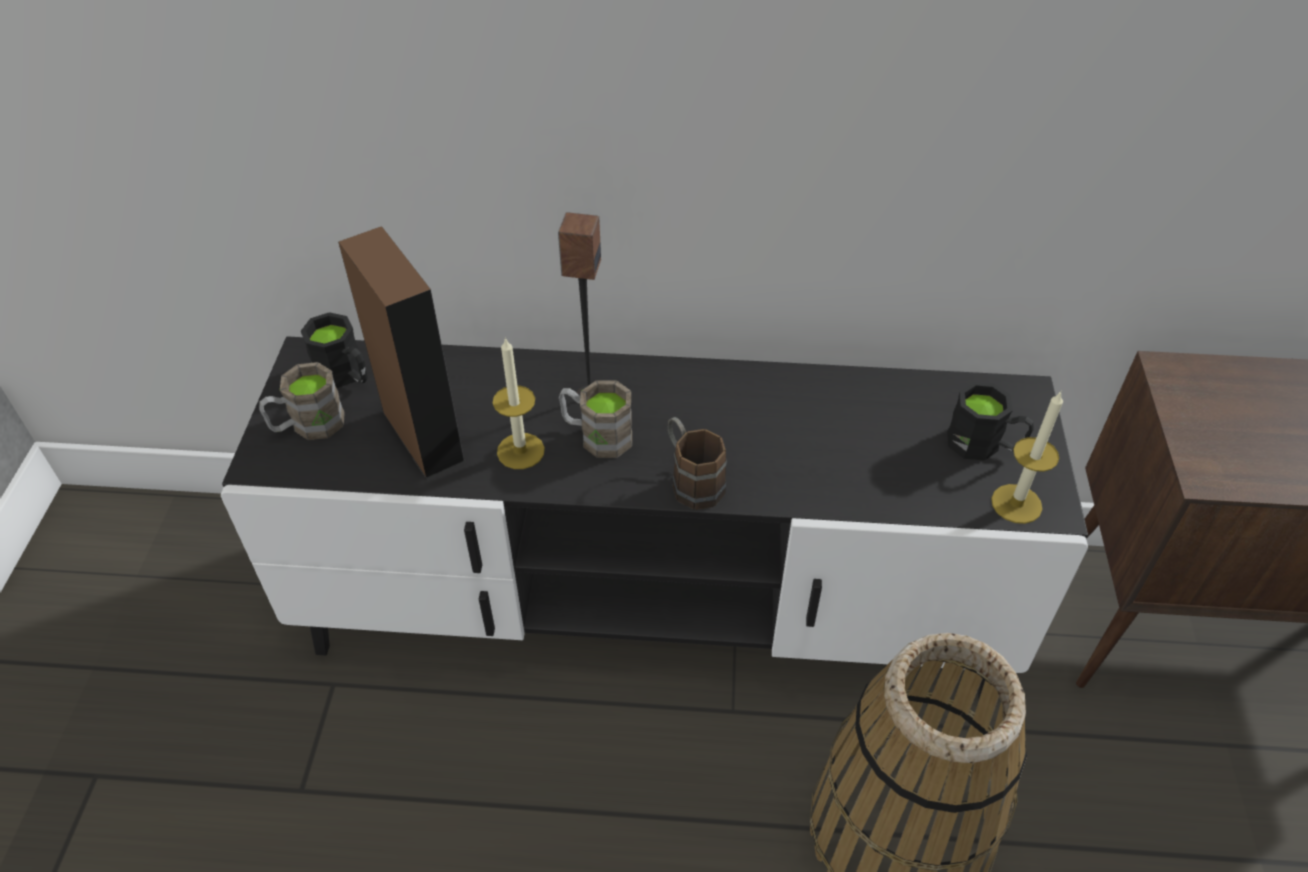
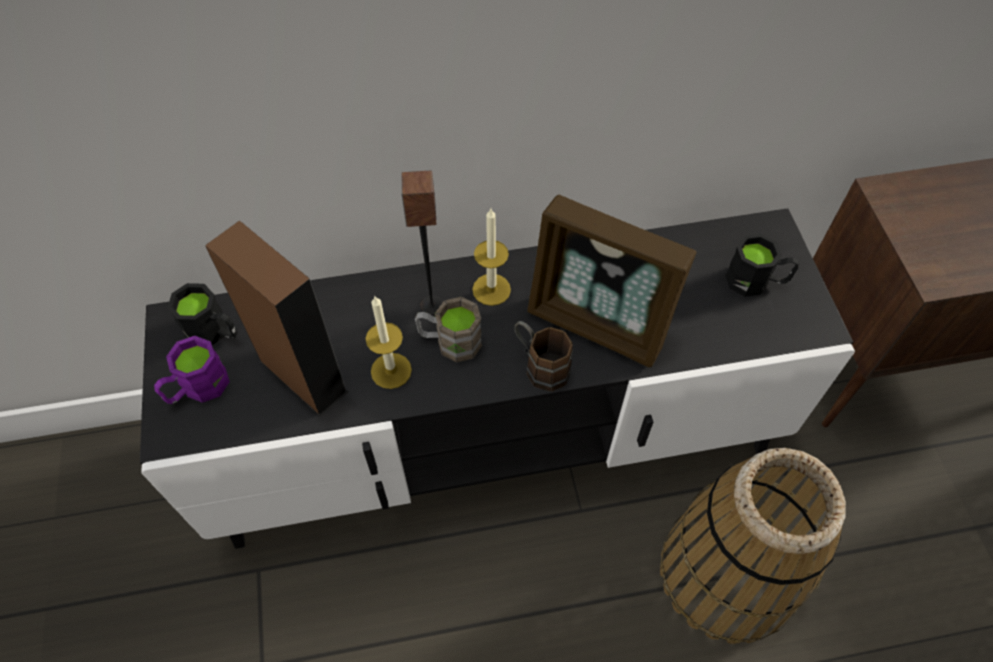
camera: 15 degrees left, 10 degrees up
brown mug [259,362,345,440] -> purple mug [154,336,230,404]
candle [991,391,1063,524] -> candle moved to [472,209,511,306]
none -> picture frame [527,194,697,367]

